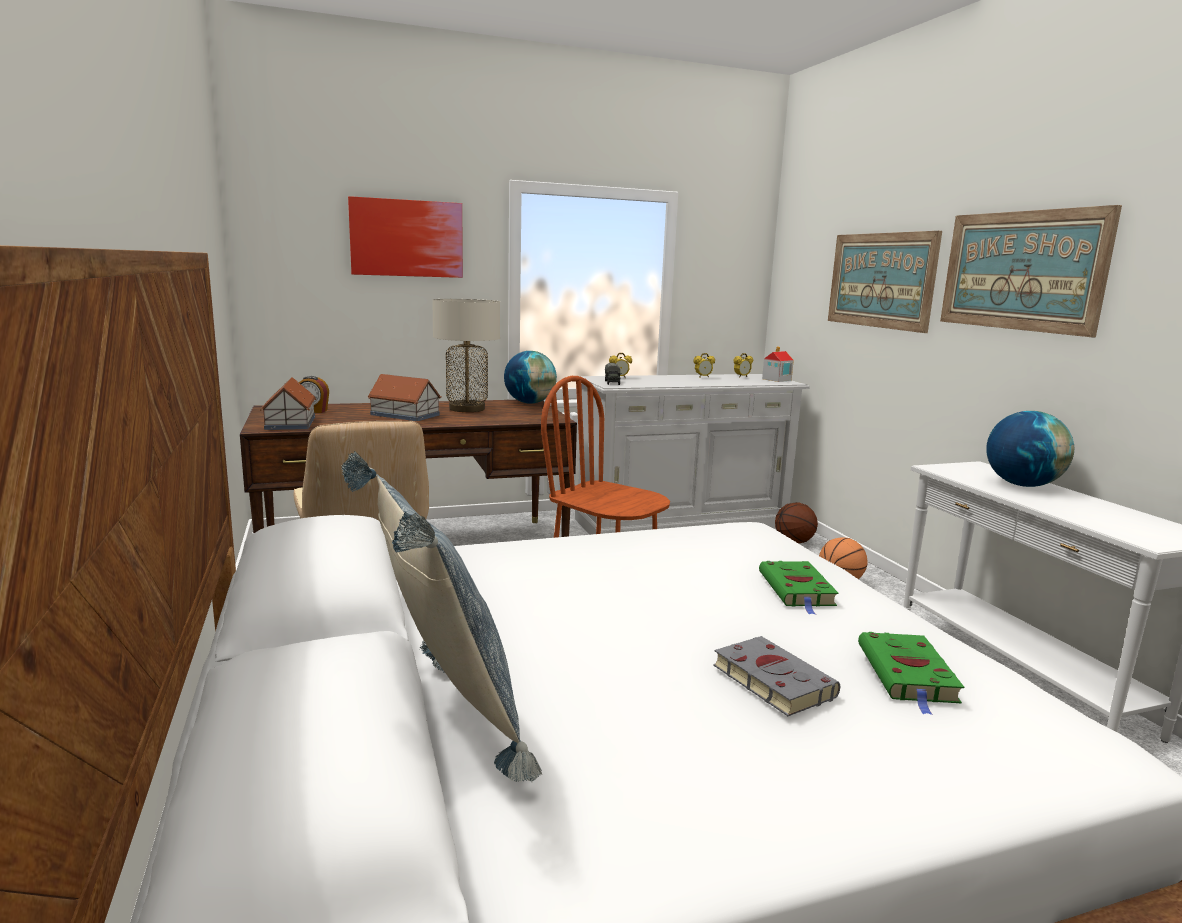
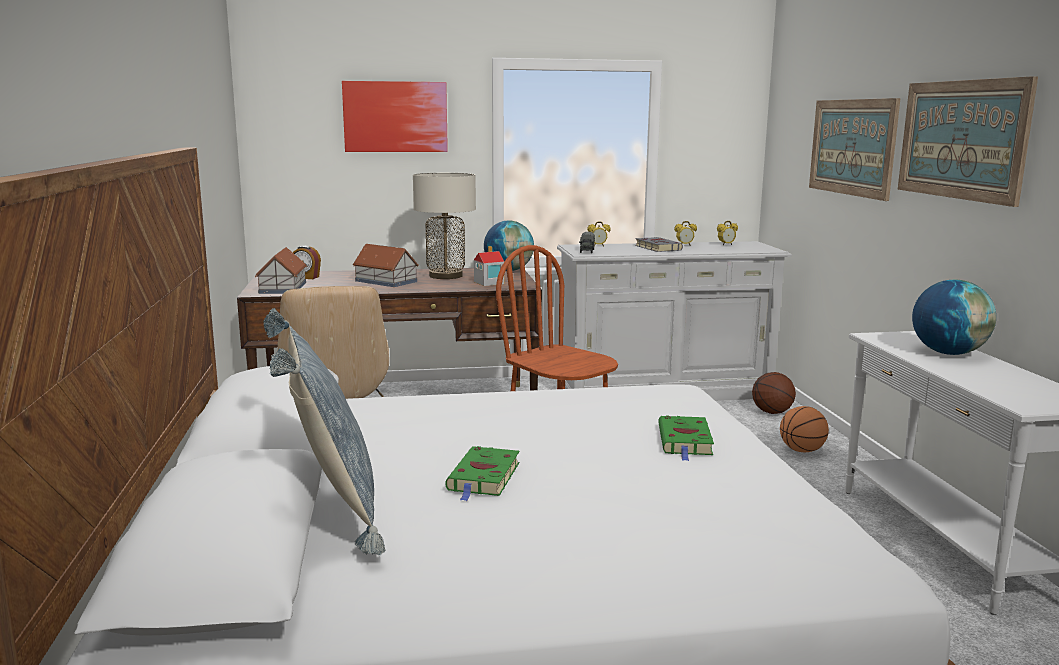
camera: 10 degrees right, 0 degrees up
grey book [713,636,840,716] -> grey book moved to [635,237,683,252]
toy house [762,347,794,382] -> toy house moved to [474,246,504,286]
green book [858,632,964,715] -> green book moved to [445,446,519,501]

